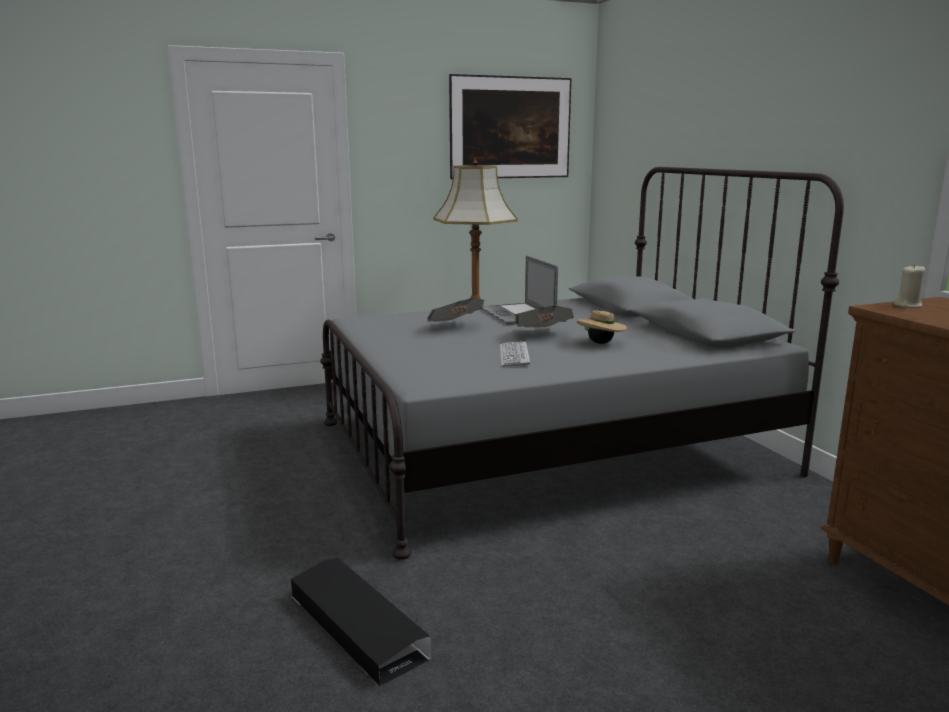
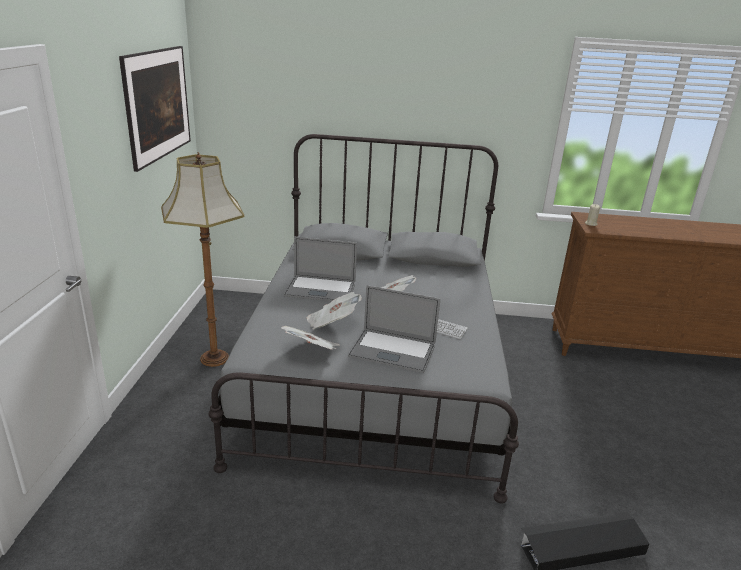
camera: 65 degrees left, 10 degrees up
beige hat [577,310,627,344] -> none
none -> newspaper [281,326,340,350]
none -> laptop [348,285,440,373]

